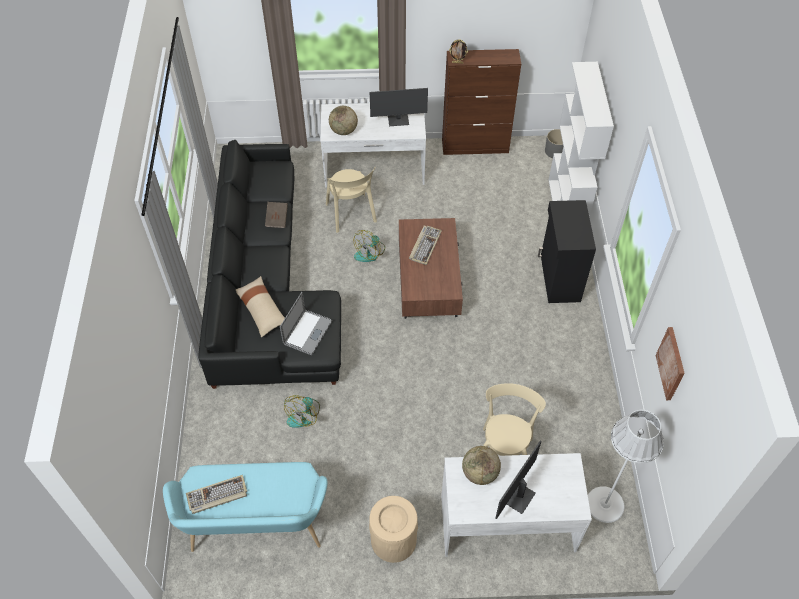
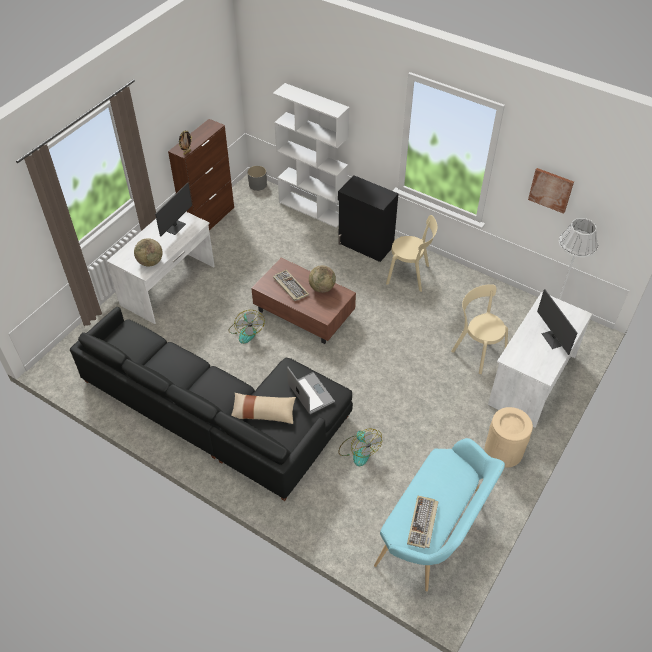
camera: 55 degrees left, 5 degrees down
brown book [265,202,288,228] -> none
beige chair [326,166,377,233] -> beige chair moved to [386,215,437,292]
globe [462,446,501,485] -> globe moved to [309,265,336,293]

